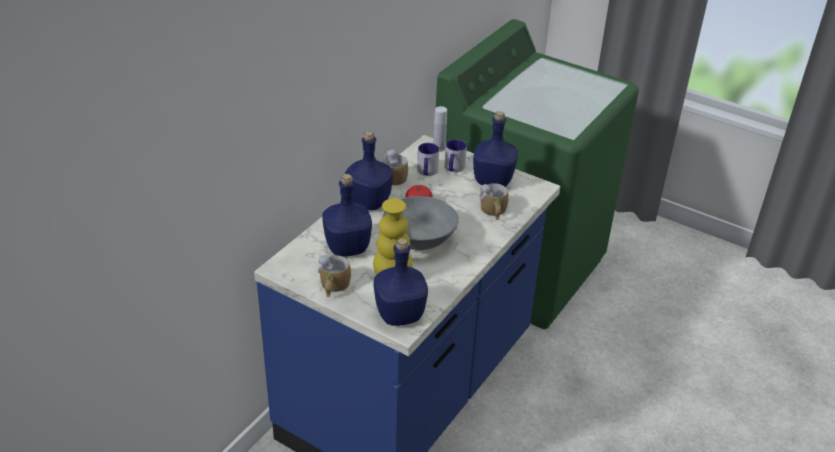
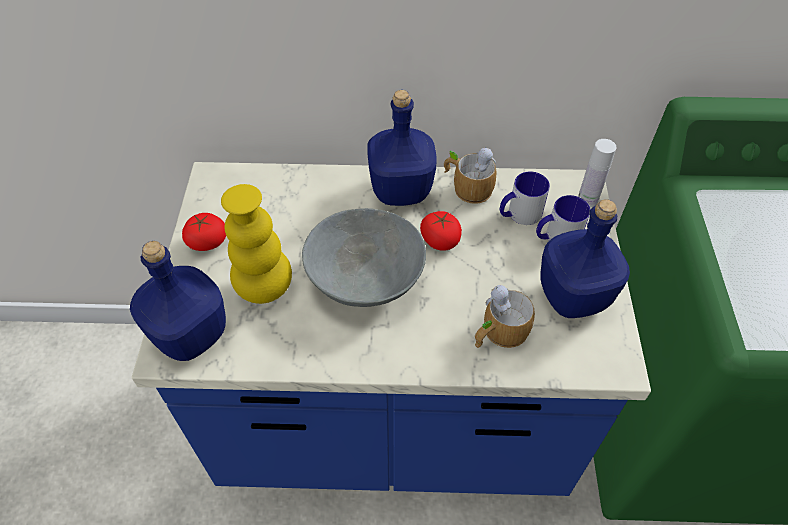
camera: 60 degrees right, 15 degrees up
mug [318,255,351,297] -> tomato [182,213,226,251]
blue bottle [322,174,372,257] -> none

